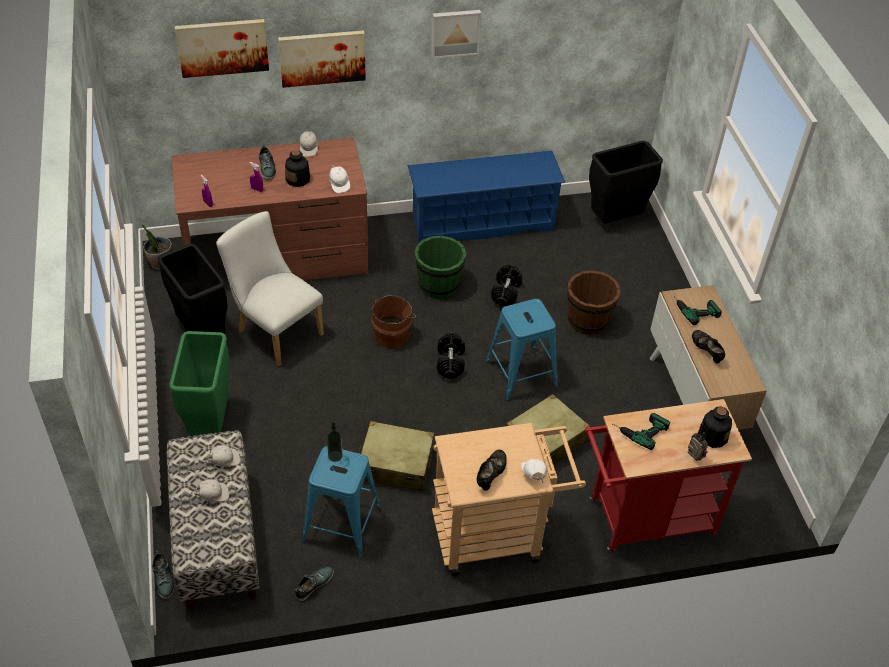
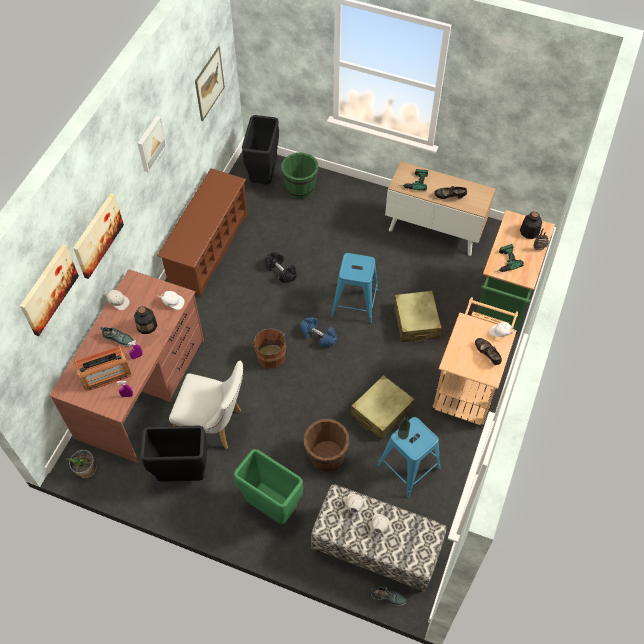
camera: 55 degrees left, 10 degrees up
white chair [216,211,324,366] -> white chair turned 150 degrees counterclockwise [169,361,243,449]
shoe [295,566,334,601] -> none
blue shoe rack [408,151,565,243] -> brown shoe rack [157,168,247,297]
green bucket [415,235,467,299] -> green bucket moved to [281,153,318,199]
black dumbbell [437,333,465,379] -> blue dumbbell [300,317,337,348]
brown bucket [567,270,621,335] -> brown bucket moved to [304,419,349,472]
red cart [585,399,752,553] -> green cart [477,210,555,336]
none -> radio [74,346,131,392]
none -> picture [195,46,225,121]

